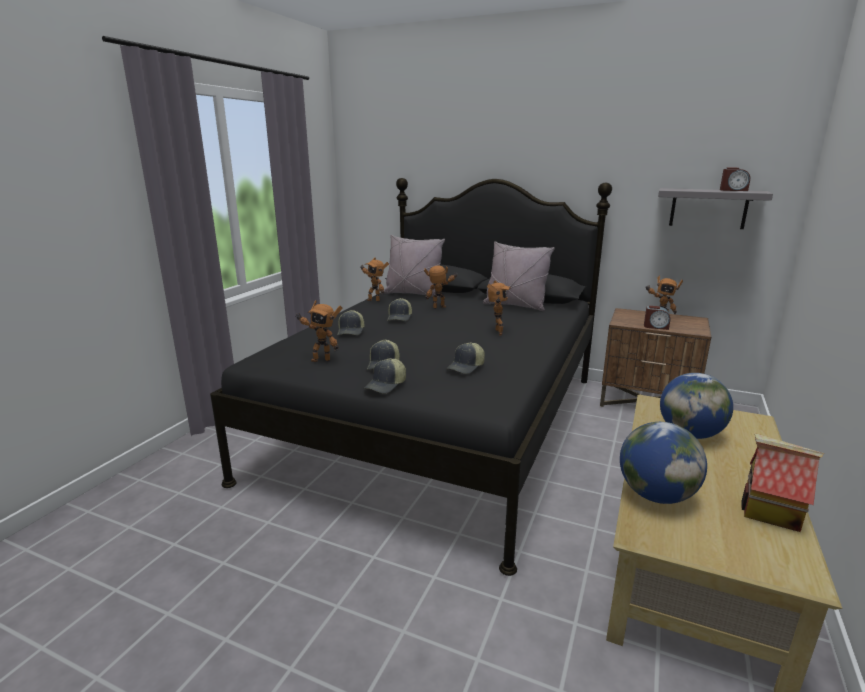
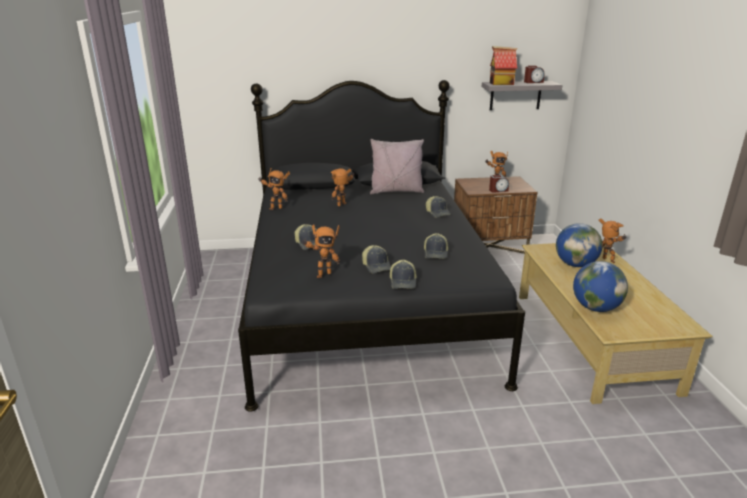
camera: 30 degrees left, 5 degrees up
purple pillow [384,235,445,298] -> none
cap [387,298,412,321] -> cap moved to [426,196,451,218]
toy robot [487,281,511,336] -> toy robot moved to [599,218,627,263]
toy house [742,433,824,532] -> toy house moved to [490,46,517,85]

